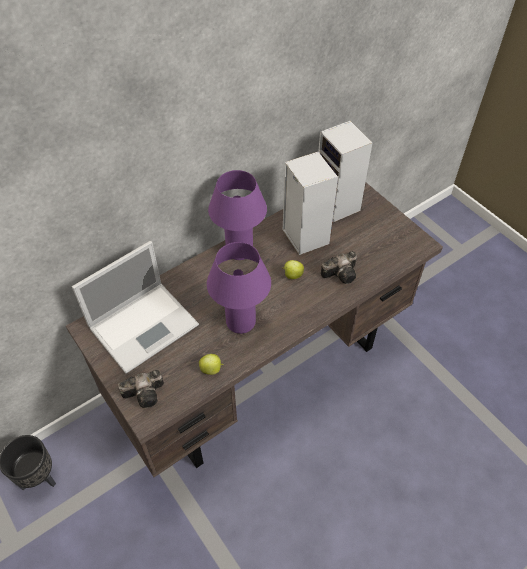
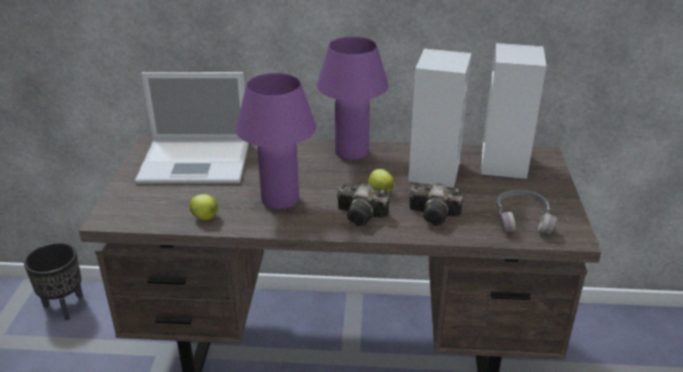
camera: 40 degrees right, 20 degrees down
camera [118,370,164,408] -> camera moved to [337,183,389,226]
none -> grey headphones [497,190,557,236]

